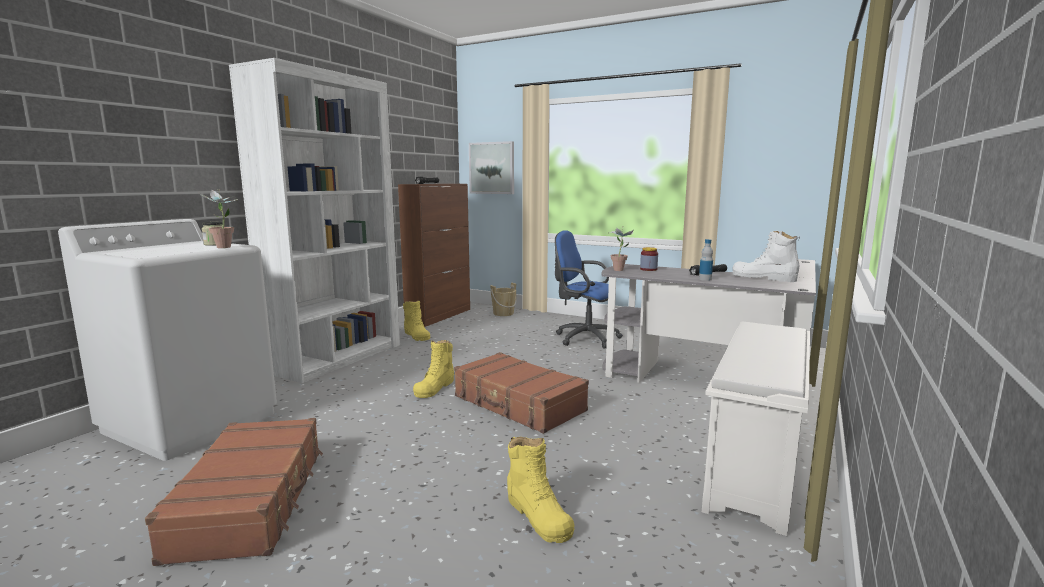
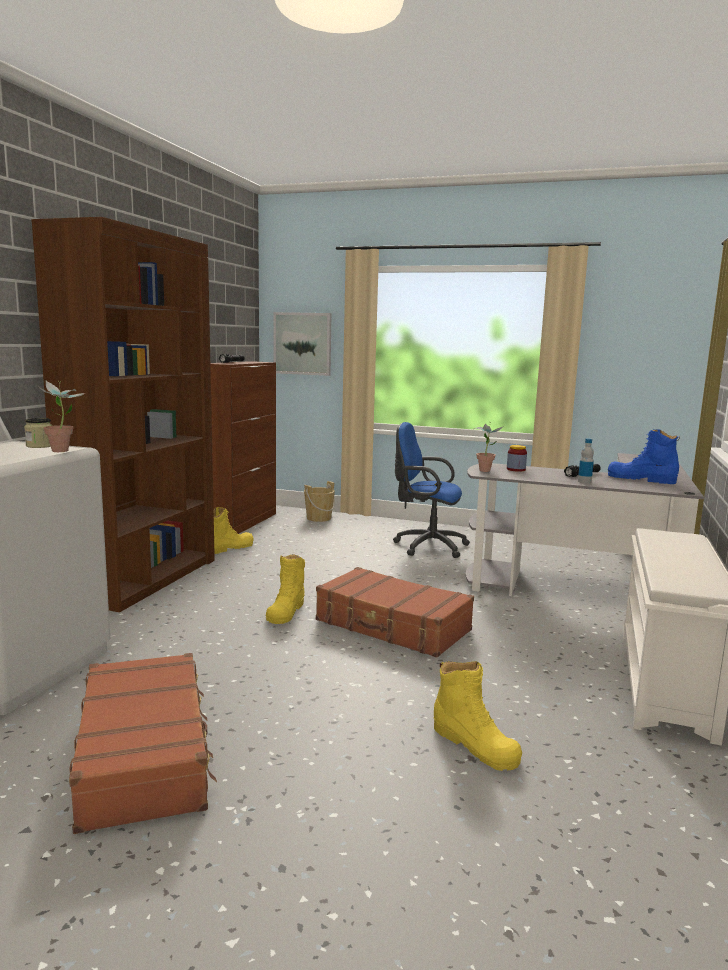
camera: 10 degrees left, 0 degrees up
white bookcase [229,58,400,383] -> brown bookcase [31,217,215,612]
yellow boot [403,300,430,341] -> yellow boot turned 90 degrees counterclockwise [214,507,254,554]
white boot [732,231,800,282] -> blue boot [608,429,680,484]

